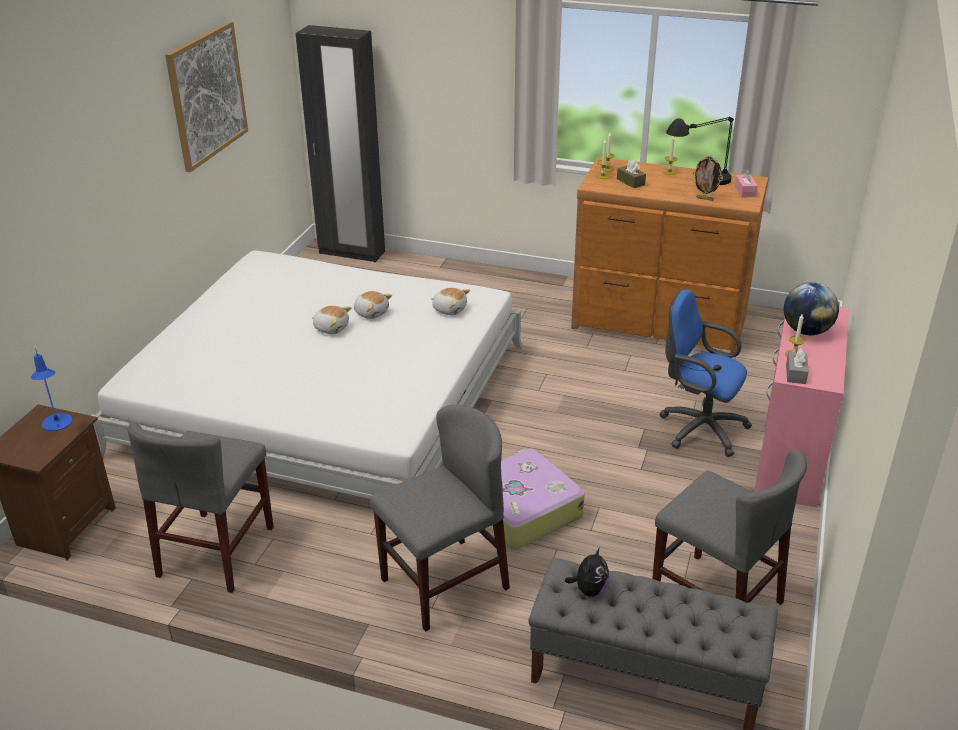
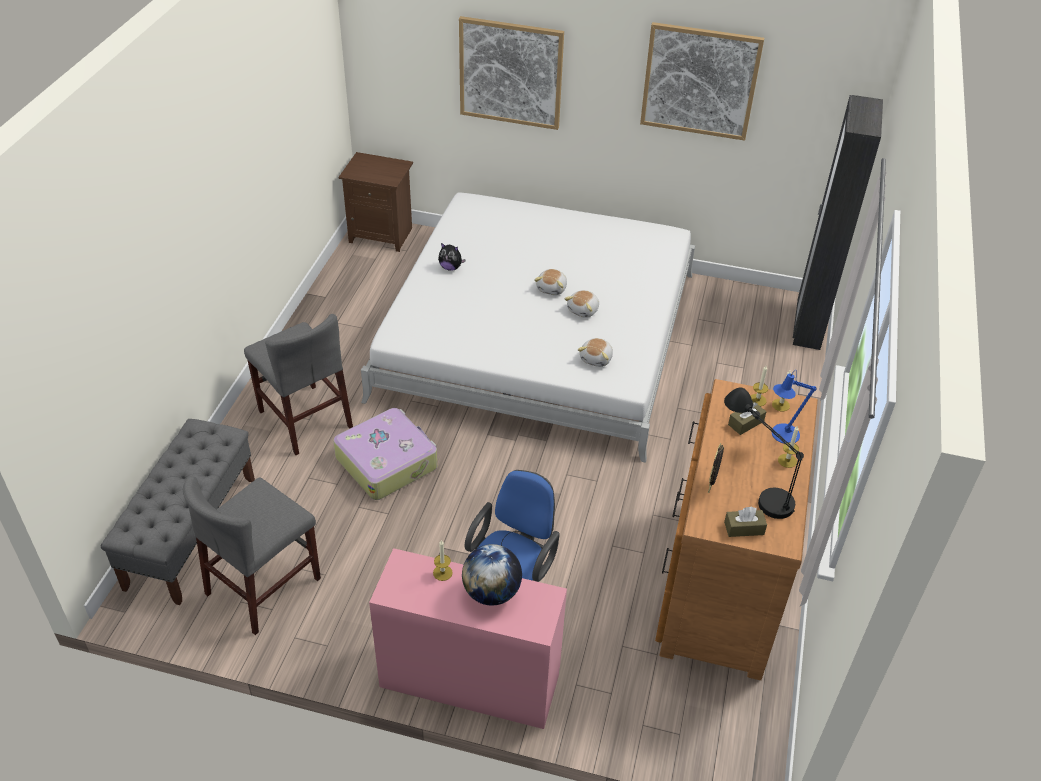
camera: 85 degrees right, 10 degrees up
blue table lamp [31,349,72,431] -> blue table lamp moved to [772,370,817,444]
grey chair [128,422,274,593] -> none
plush toy [565,547,609,597] -> plush toy moved to [438,243,466,271]
pink tissue box [735,169,758,197] -> brown tissue box [724,507,767,537]
grey tissue box [786,348,809,384] -> none
none -> picture [459,16,564,130]

